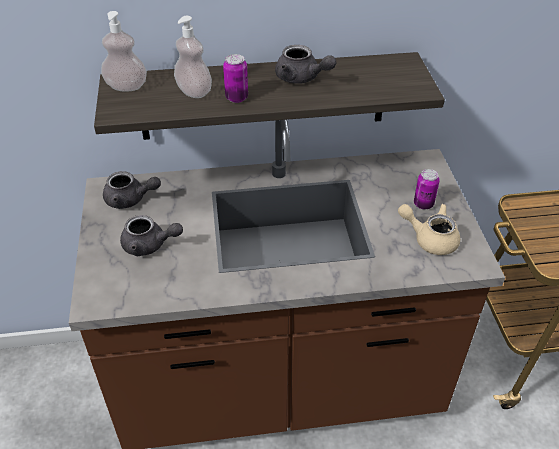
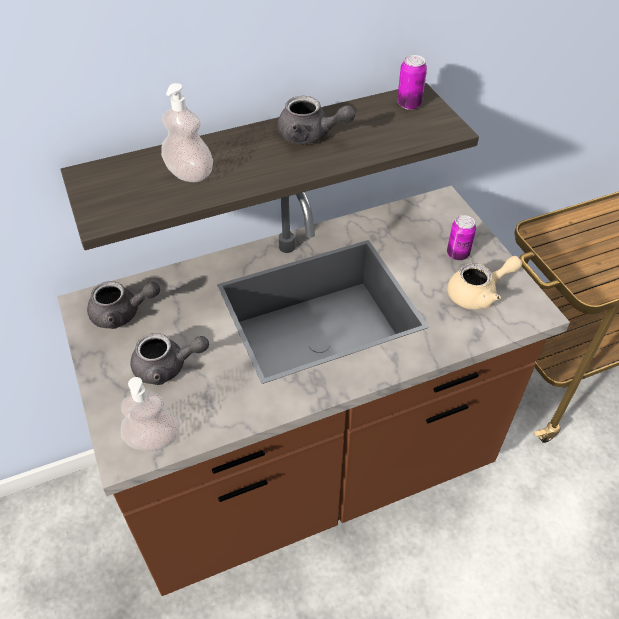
camera: 15 degrees left, 5 degrees up
soap dispenser [101,11,147,92] -> soap dispenser moved to [121,377,180,451]
can [223,54,248,103] -> can moved to [397,55,427,110]
beige teapot [398,204,460,255] -> beige teapot turned 150 degrees clockwise [447,256,522,309]

